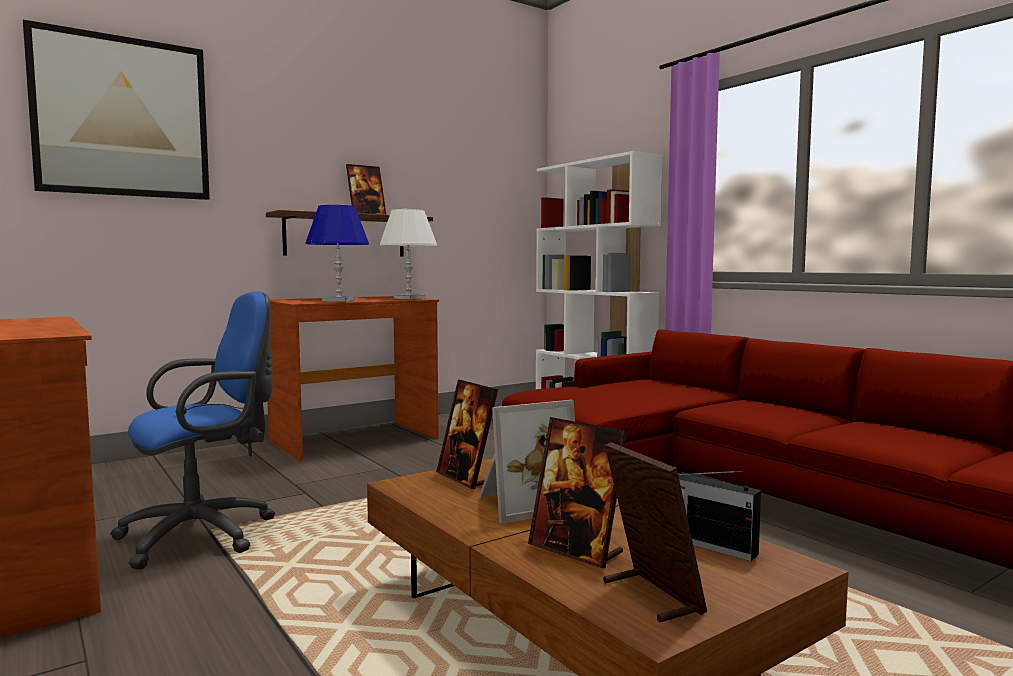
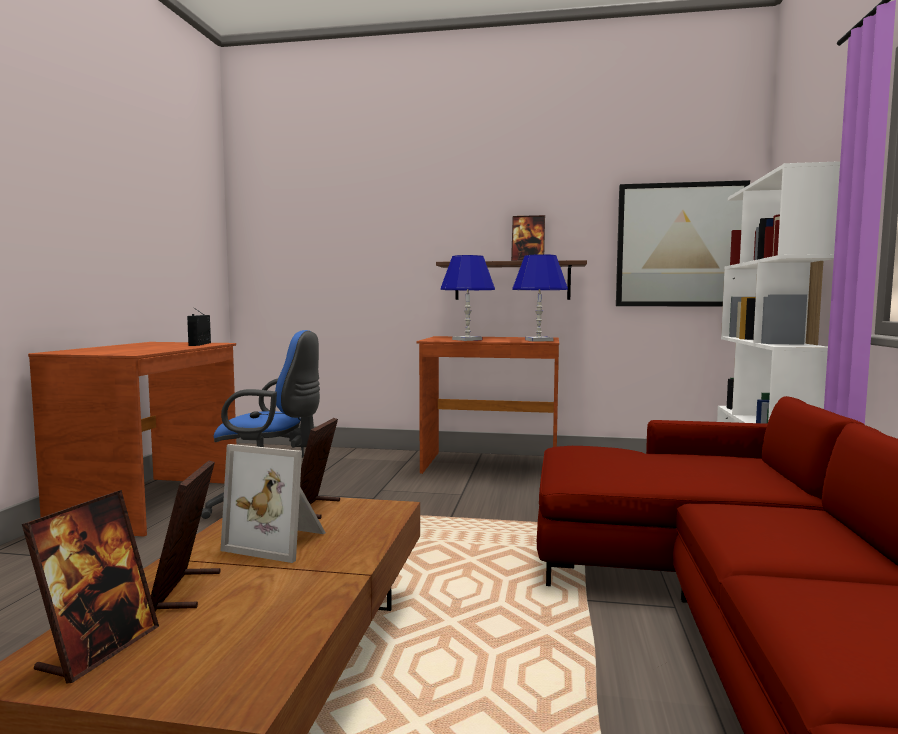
camera: 45 degrees right, 0 degrees up
picture [23,20,210,200] -> picture moved to [616,180,750,306]
white table lamp [380,209,437,299] -> blue table lamp [512,254,568,342]
radio [678,471,761,561] -> radio moved to [187,307,211,346]

